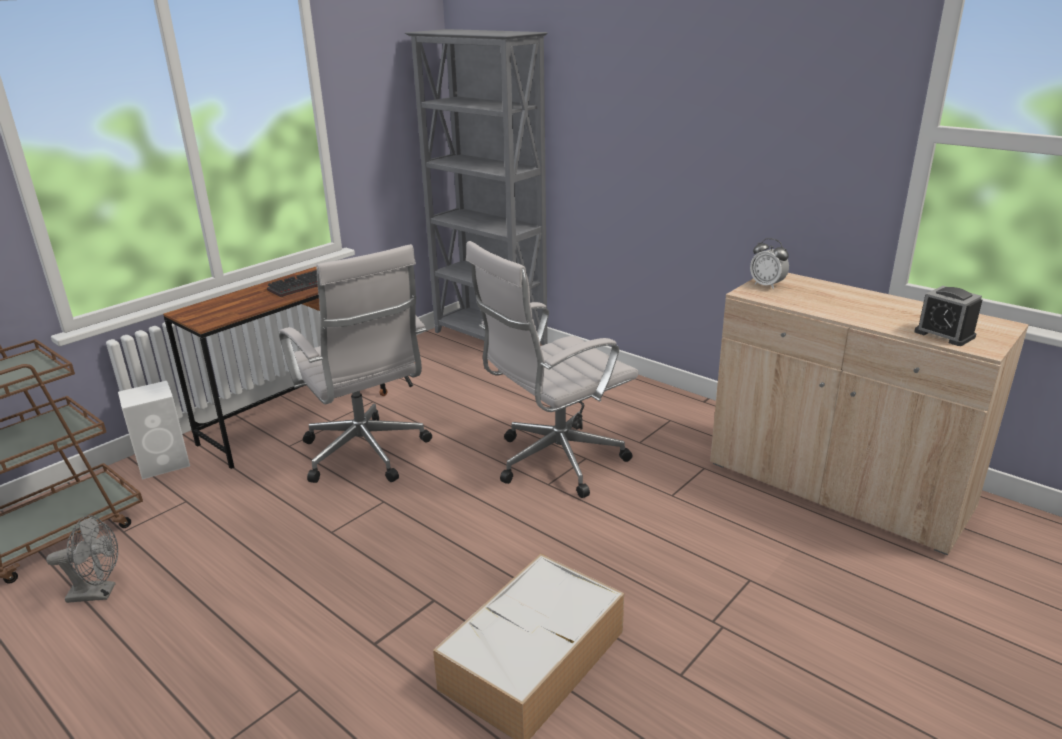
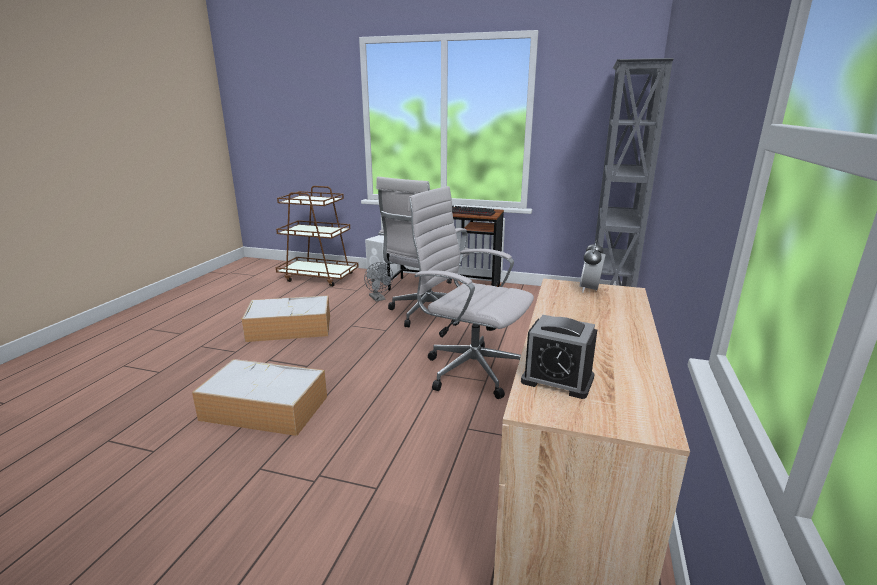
camera: 65 degrees right, 5 degrees down
grey fan [46,515,118,603] -> grey fan moved to [364,262,393,302]
alarm clock [914,286,982,346] -> alarm clock turned 90 degrees counterclockwise [521,315,597,399]
none -> storage box [241,295,330,342]

